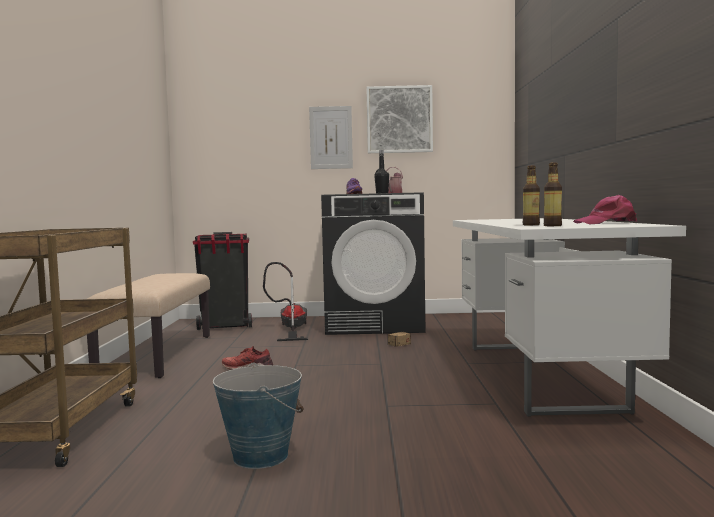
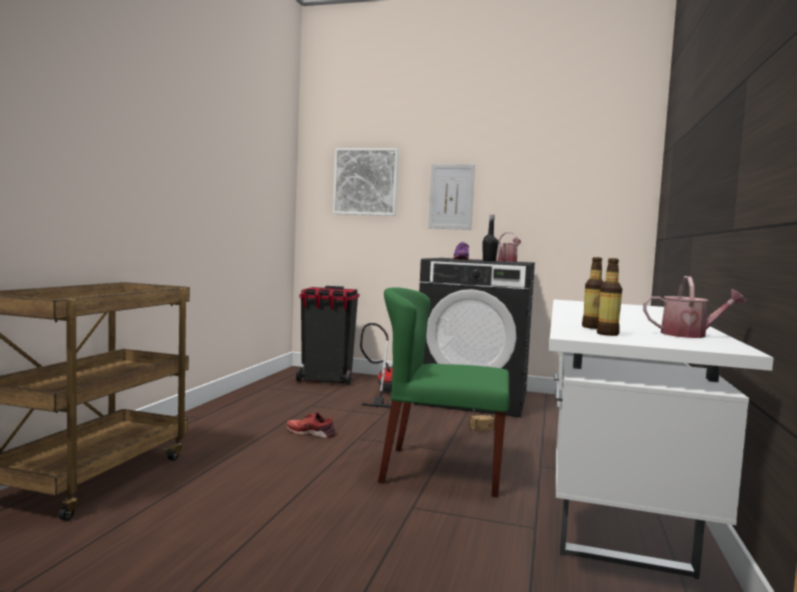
camera: 15 degrees right, 0 degrees up
beige bench [87,273,210,378] -> none
bucket [213,362,304,469] -> none
picture [367,85,433,153] -> picture moved to [333,148,399,216]
pink cap [573,195,637,225] -> watering can [643,276,746,338]
none -> green chair [378,287,510,497]

